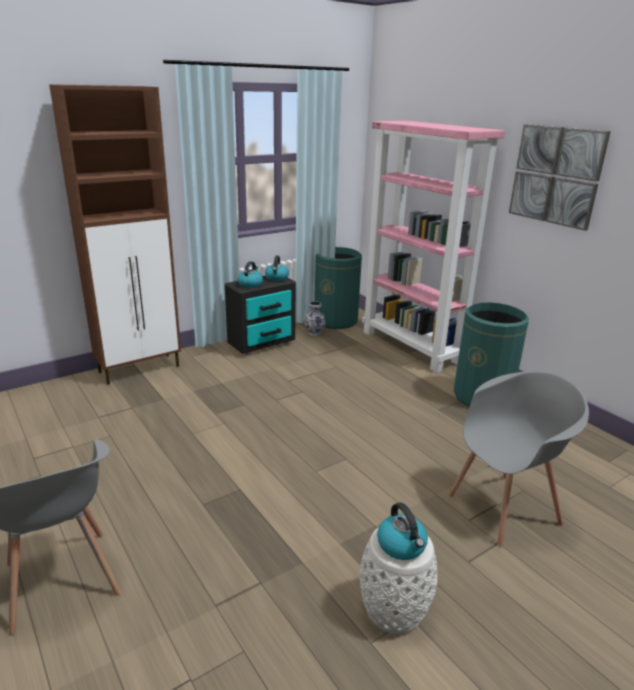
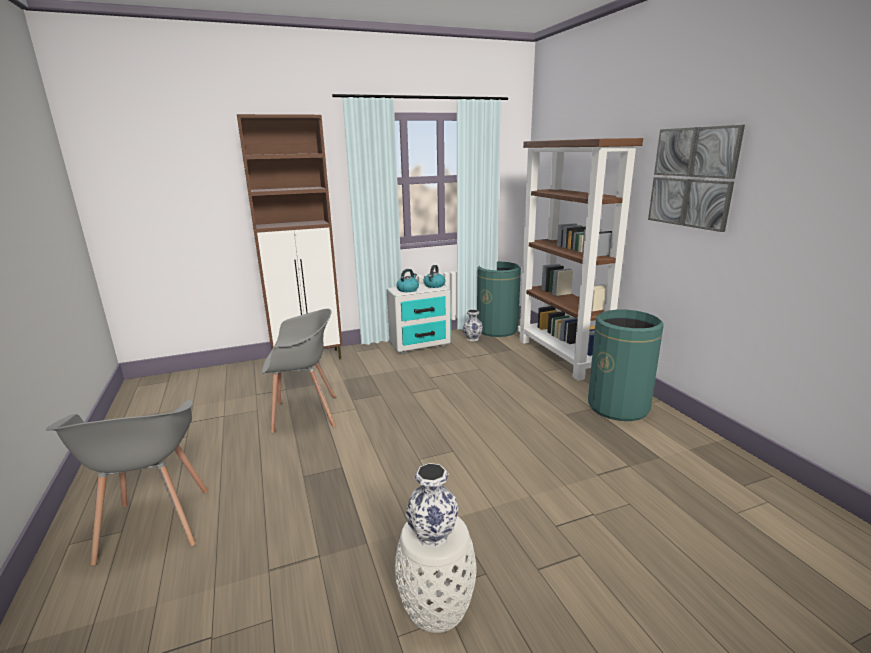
camera: 15 degrees right, 5 degrees down
black nightstand [225,276,296,355] -> white nightstand [387,284,451,354]
pink bookcase [362,121,505,373] -> brown bookcase [518,138,643,381]
kettle [377,503,428,560] -> vase [405,463,459,548]
grey chair [449,371,589,546] -> grey chair moved to [262,309,336,433]

